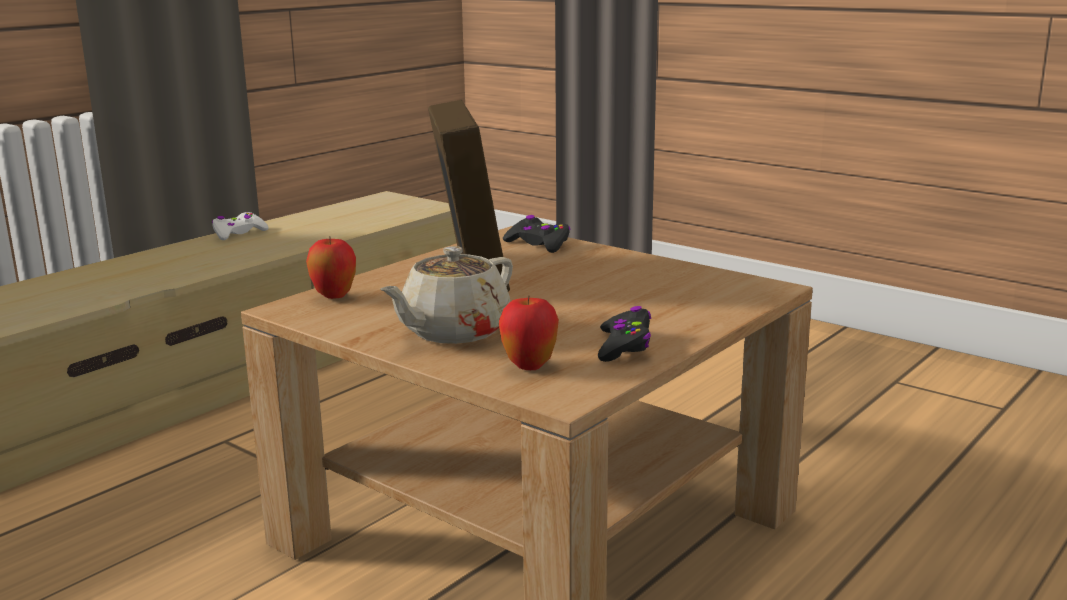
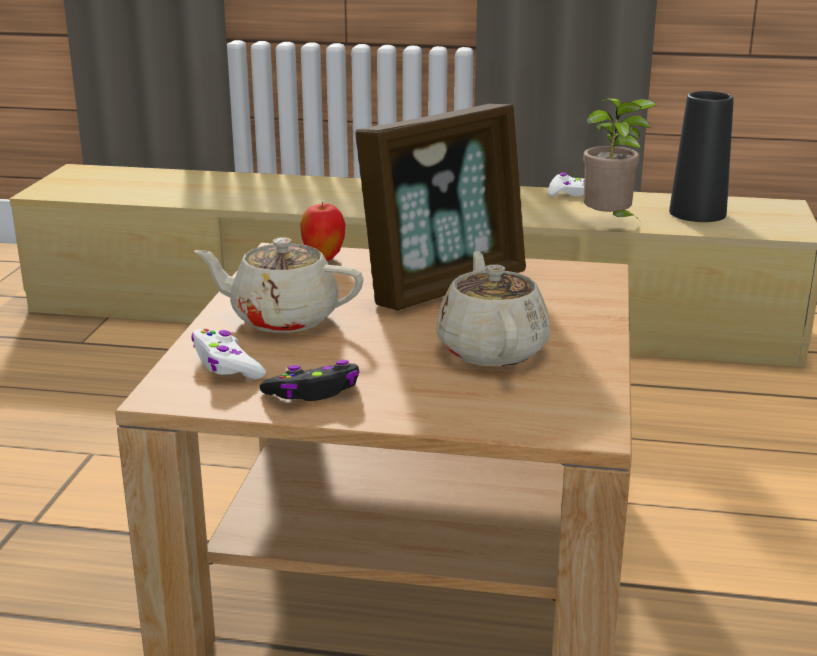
camera: 60 degrees right, 5 degrees up
apple [499,296,559,370] -> white game controller [191,329,266,379]
black game controller [503,215,571,253] -> none
none -> beige teapot [436,251,550,366]
none -> potted plant [583,98,657,218]
none -> black vase [669,91,734,222]

